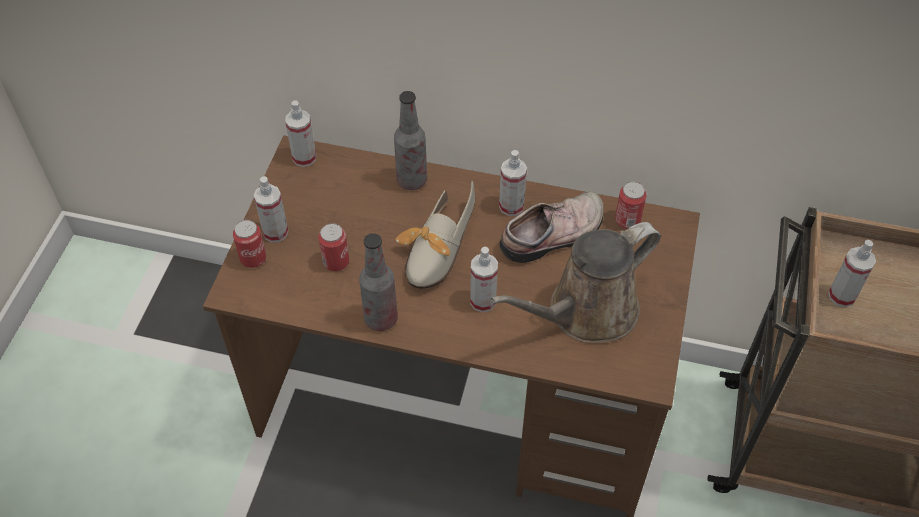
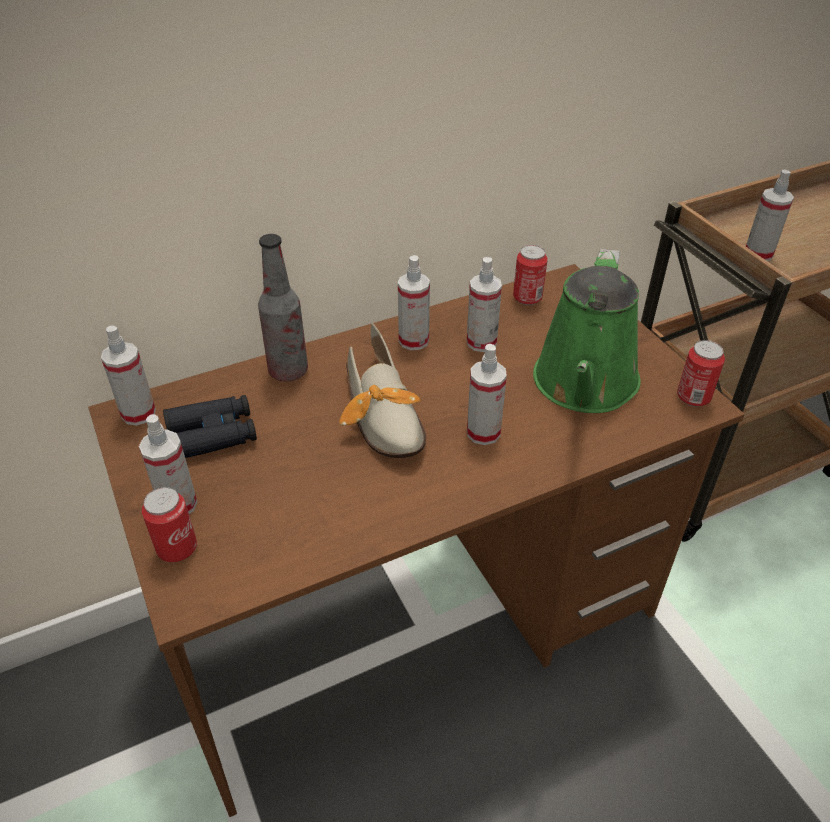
camera: 40 degrees left, 10 degrees down
can [318,223,349,271] -> can moved to [677,340,725,407]
bottle [359,233,398,331] -> none
brown watering can [490,222,661,343] -> green watering can [533,249,641,413]
shoe [499,191,604,263] -> spray bottle [467,257,502,352]
none -> black binoculars [163,395,257,458]

